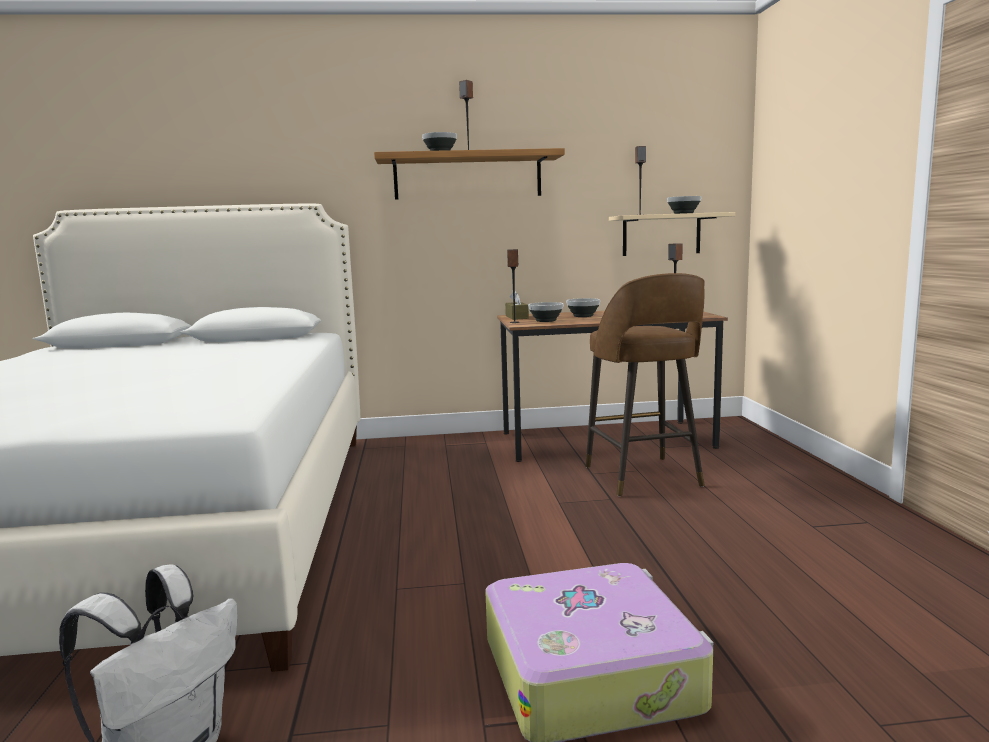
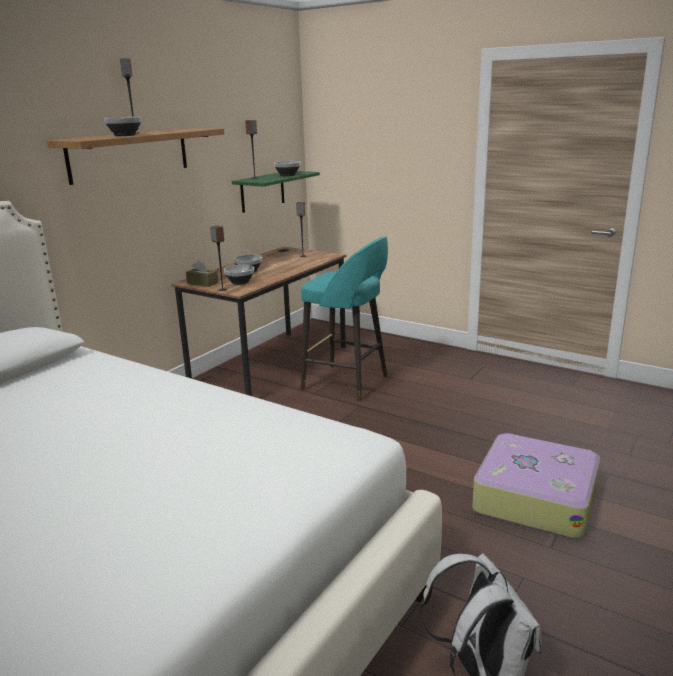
camera: 50 degrees left, 10 degrees up
brown stool [586,273,705,497] -> turquoise stool [301,236,388,402]
beige shelf [609,212,736,256] -> green shelf [232,171,320,213]

